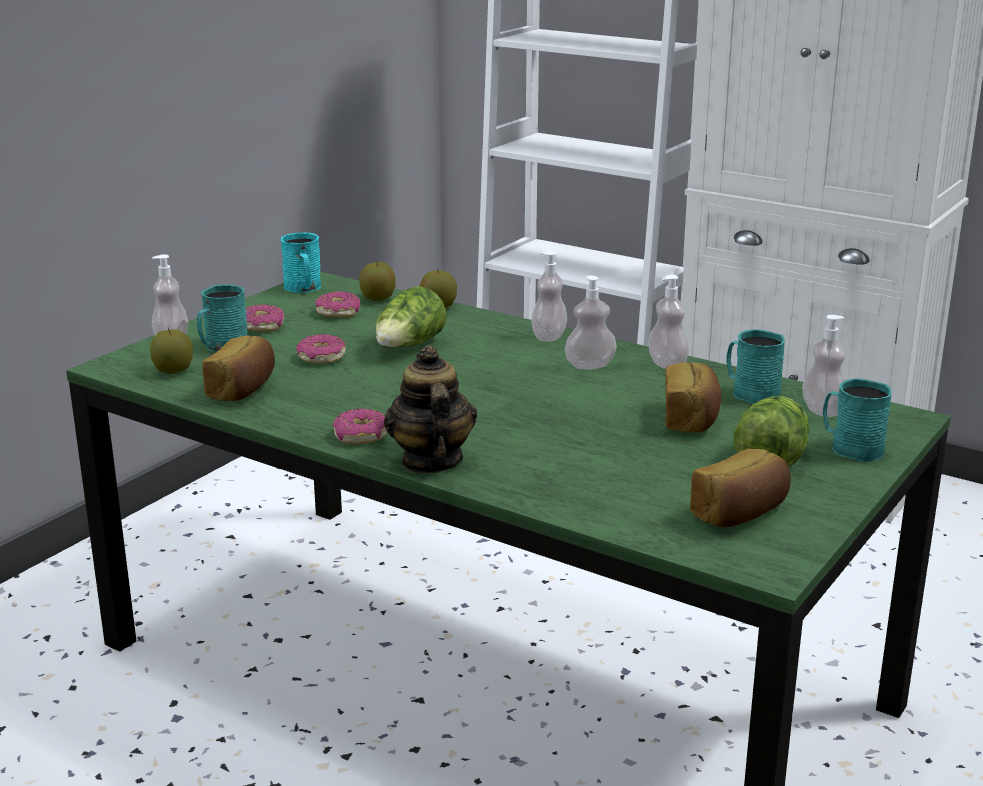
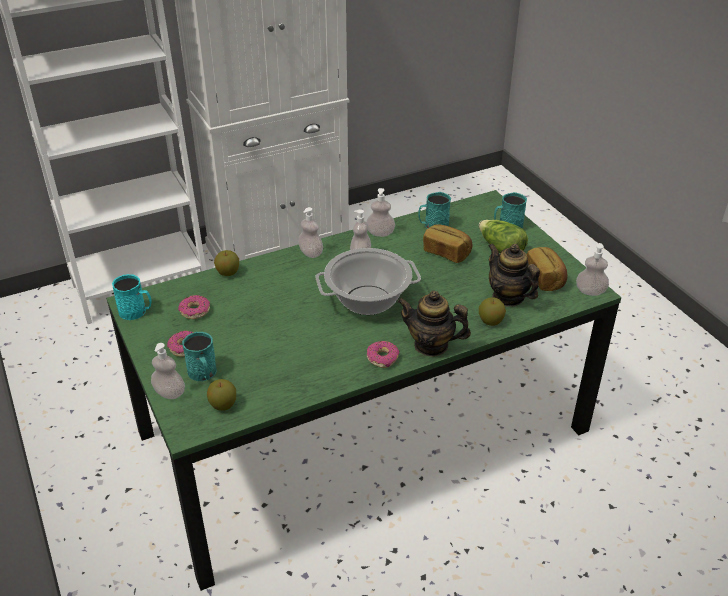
camera: 60 degrees left, 15 degrees up
bread [202,336,275,401] -> none
donut [296,334,346,364] -> none
apple [359,260,396,301] -> apple moved to [479,297,506,326]
lettuce [376,286,446,347] -> none
soap dispenser [802,315,845,417] -> soap dispenser moved to [576,243,609,296]
none -> cooking pot [316,248,421,315]
none -> teapot [488,243,540,307]

